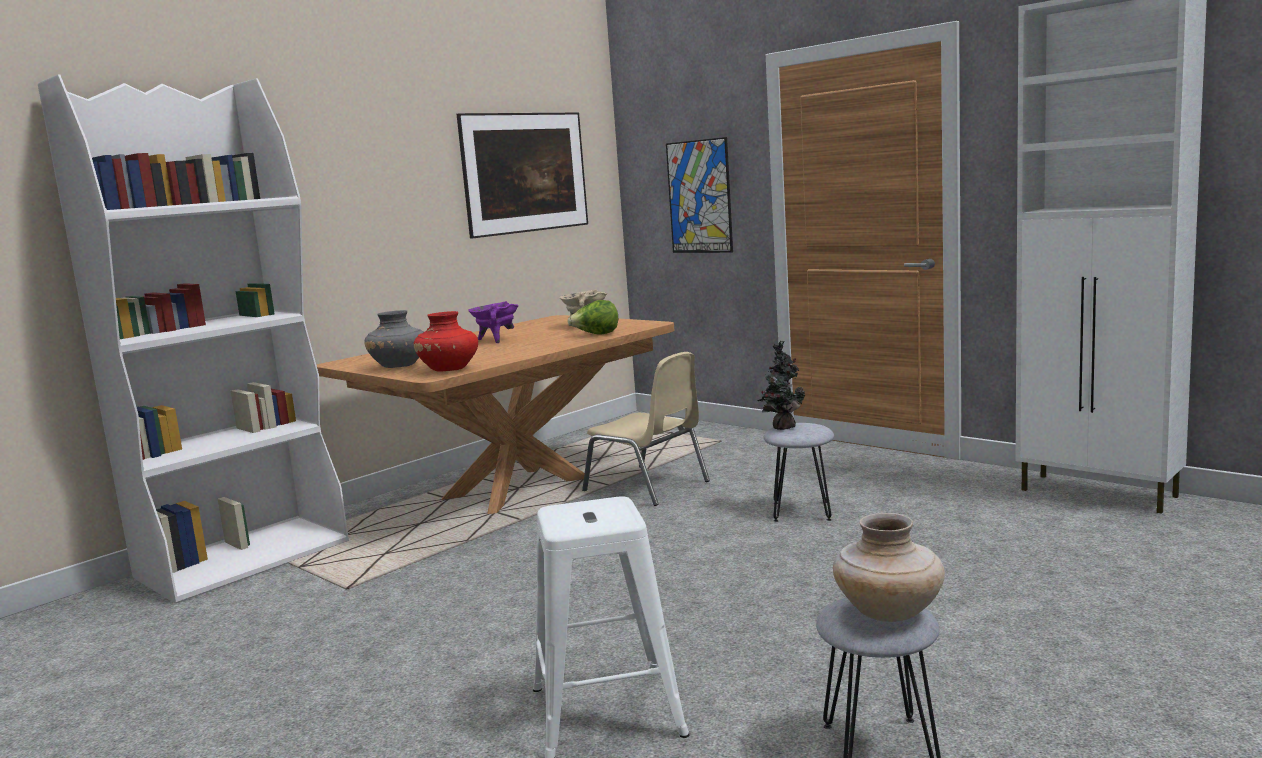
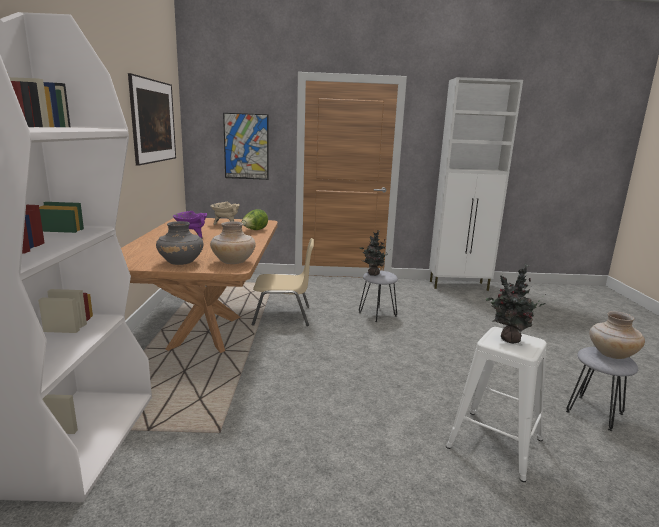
camera: 45 degrees left, 5 degrees up
red vase [414,311,478,372] -> beige vase [210,221,256,264]
none -> potted plant [486,264,546,343]

